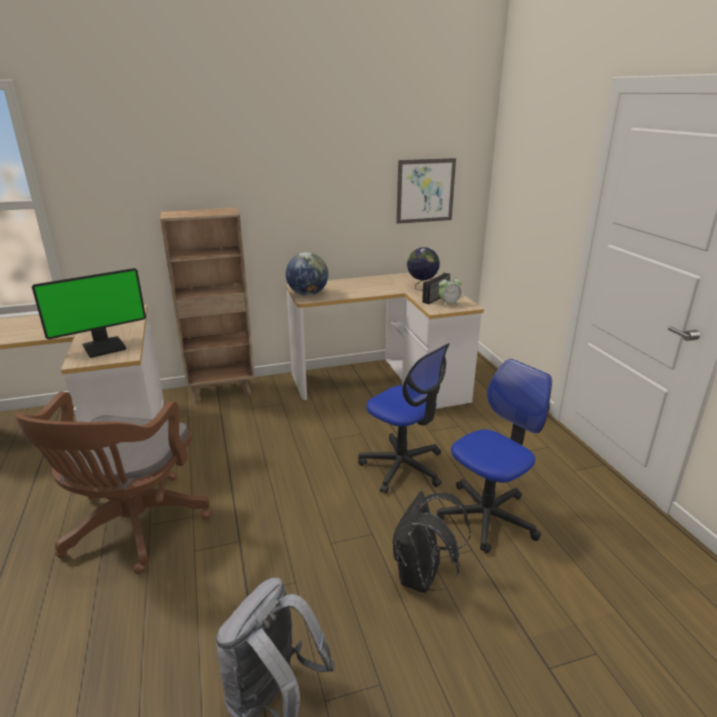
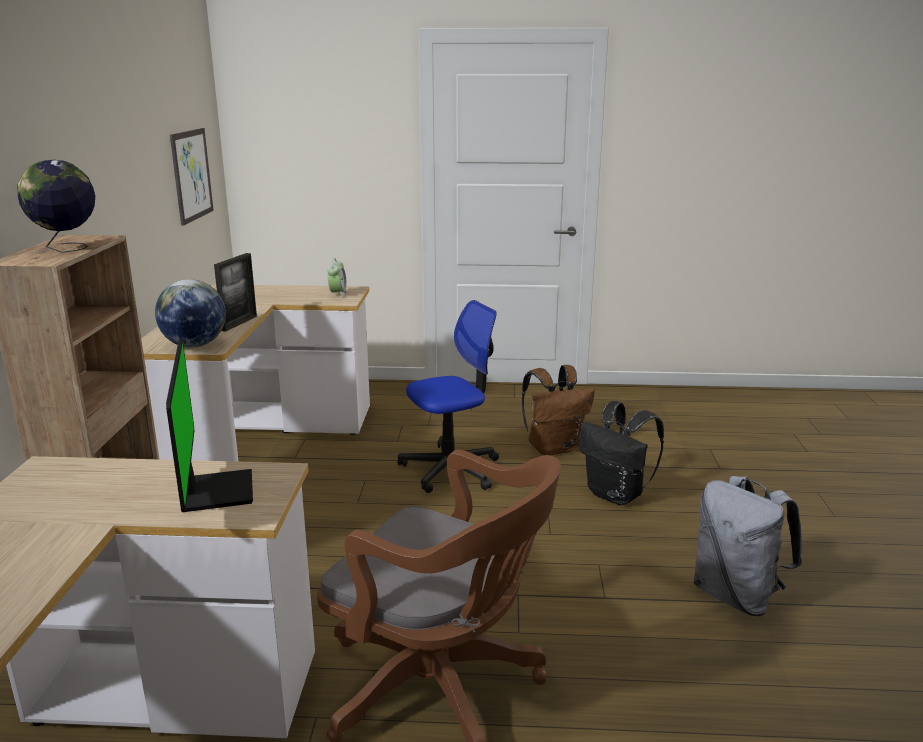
camera: 70 degrees left, 5 degrees down
globe [407,247,440,291] -> globe moved to [18,160,95,253]
radio [422,273,450,304] -> none
office chair [436,359,552,554] -> brown backpack [522,365,595,455]
none -> picture frame [214,253,257,331]

